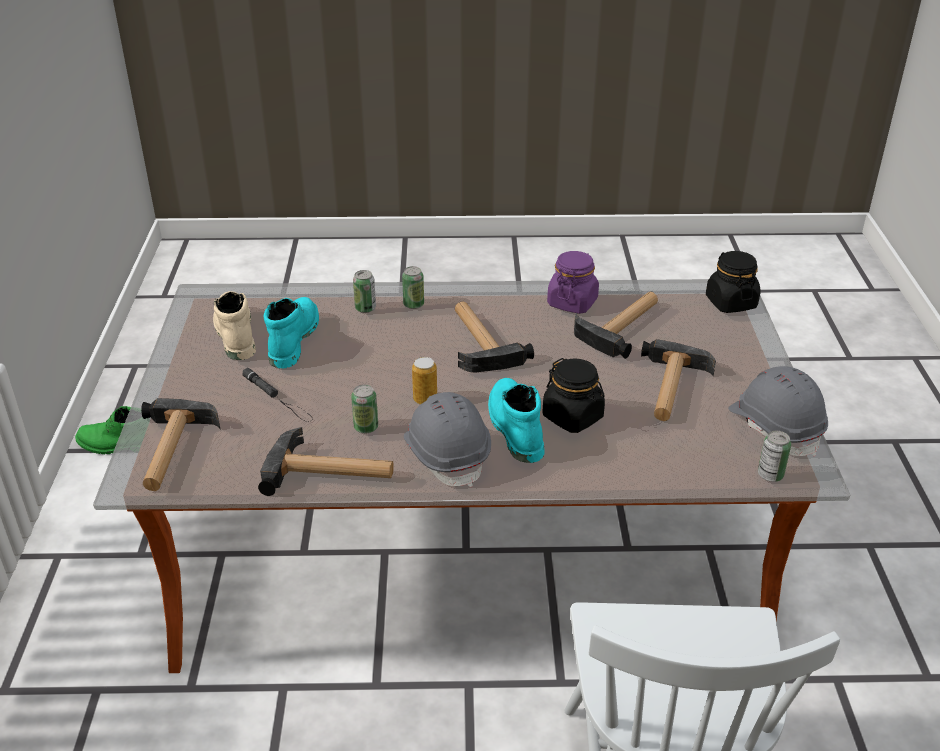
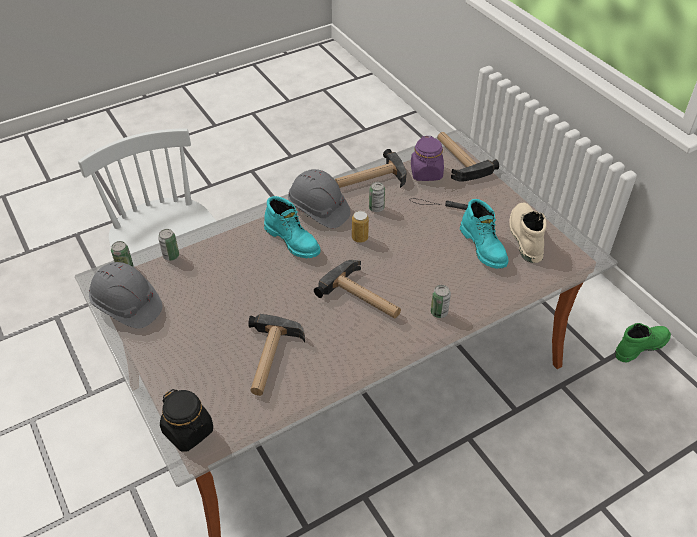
camera: 150 degrees right, 10 degrees up
beige boot [213,291,256,360] -> beige boot turned 135 degrees counterclockwise [509,203,547,263]
can [353,270,376,313] -> can moved to [158,229,179,261]
black jar [543,358,605,433] -> none
purple jar [547,251,599,314] -> purple jar moved to [411,136,444,181]
hammer [641,339,716,421] -> none

